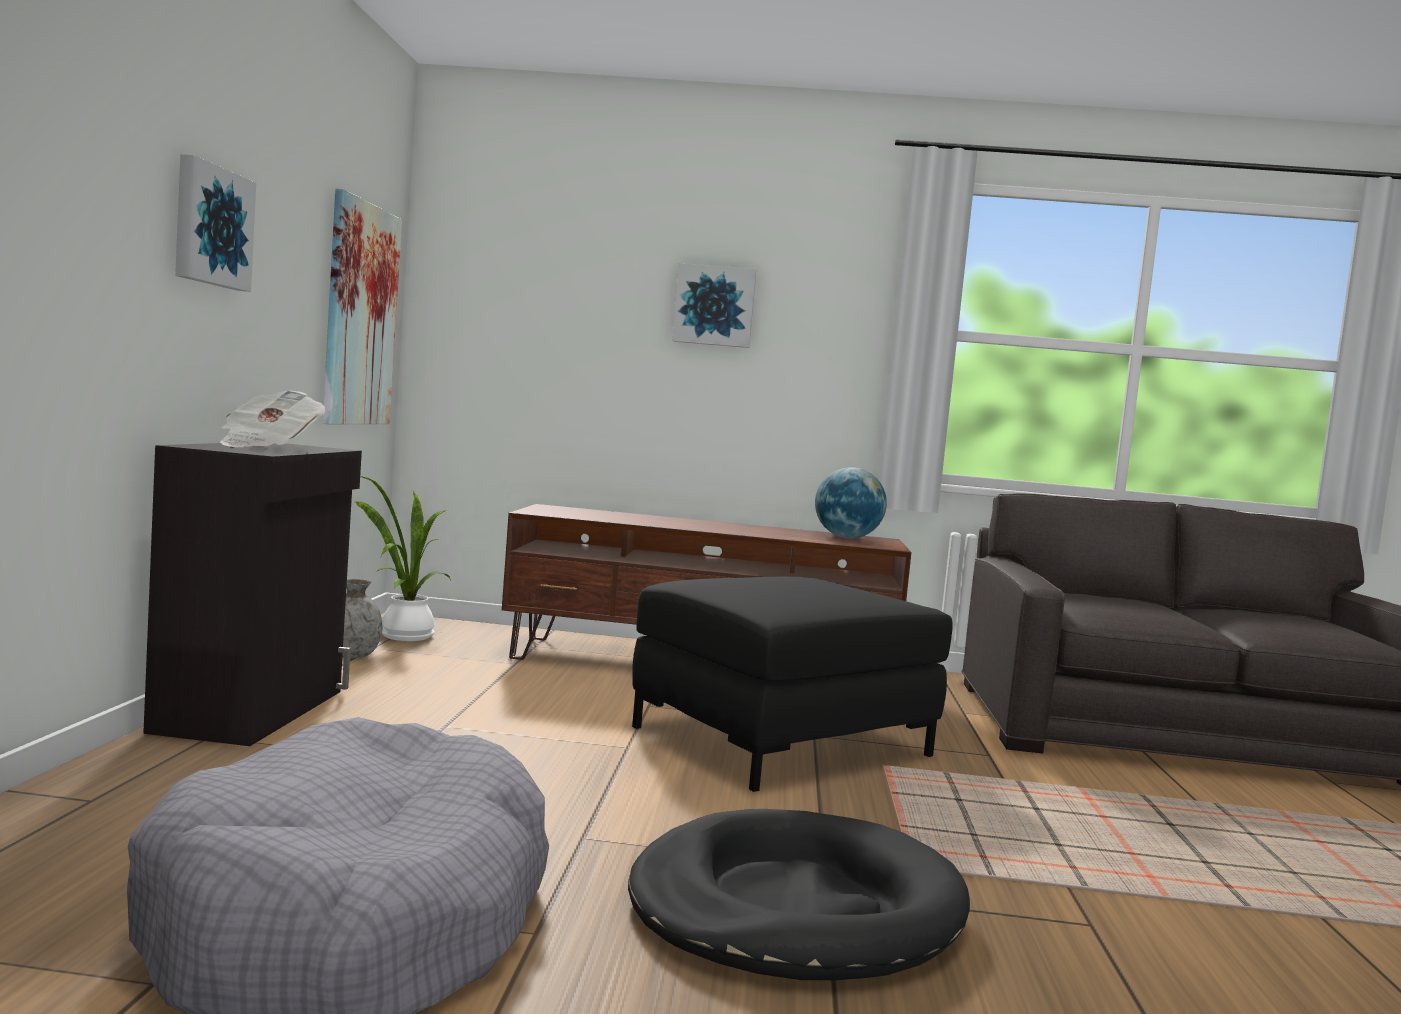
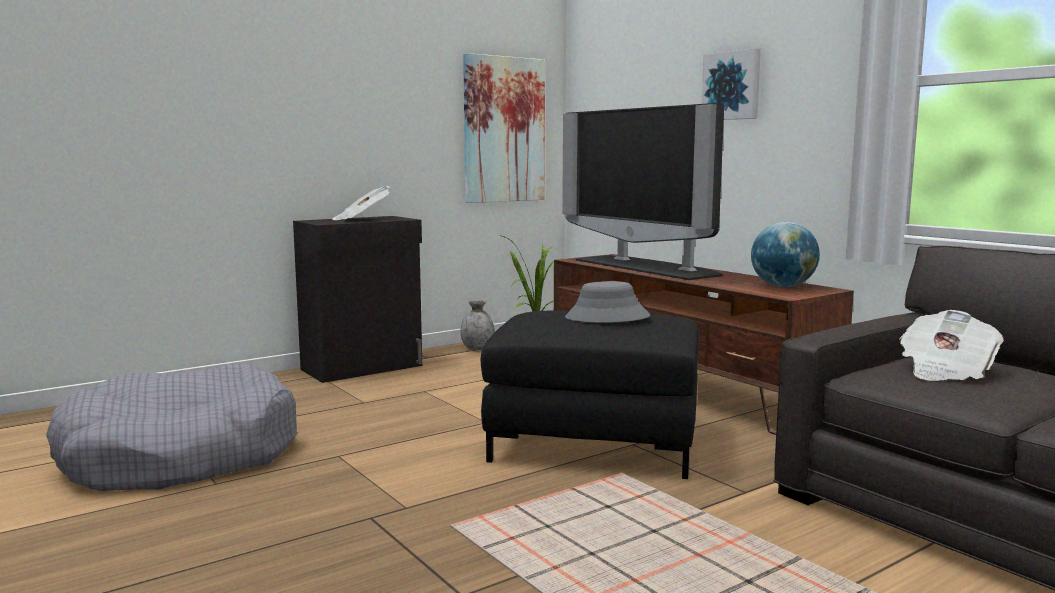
camera: 50 degrees right, 5 degrees up
picture [175,154,256,292] -> none
black dog bed [628,809,970,980] -> none
none -> television [562,103,724,280]
none -> grey hat [565,281,650,323]
none -> newspaper [899,310,1004,381]

